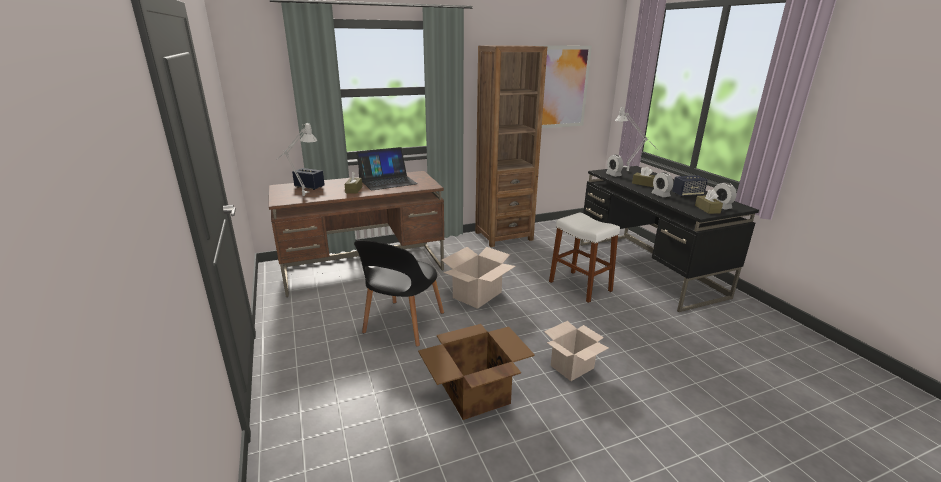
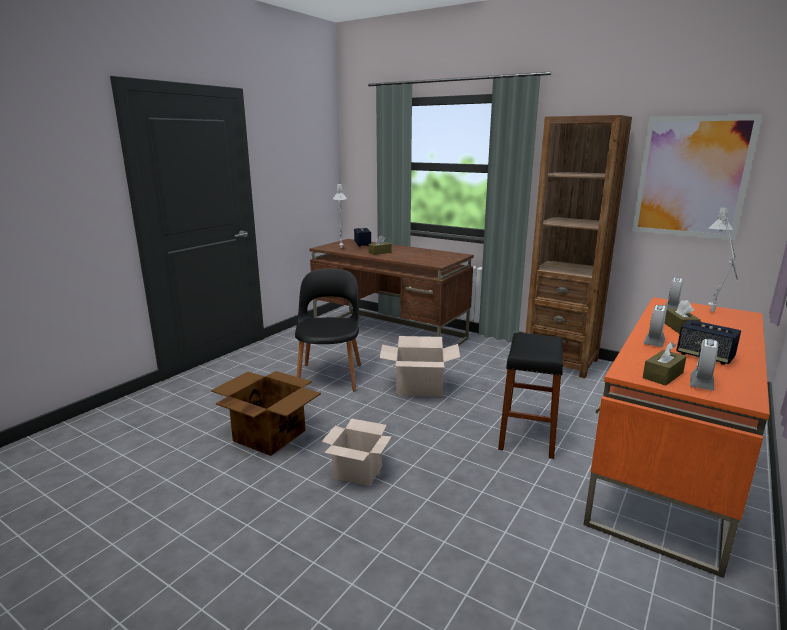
camera: 55 degrees right, 5 degrees down
black chair [354,240,444,347] -> black chair turned 105 degrees clockwise [295,268,361,392]
laptop [356,147,418,190] -> none
white stool [549,213,620,303] -> black stool [498,333,563,459]
black desk [580,166,759,312] -> orange desk [583,297,770,578]

